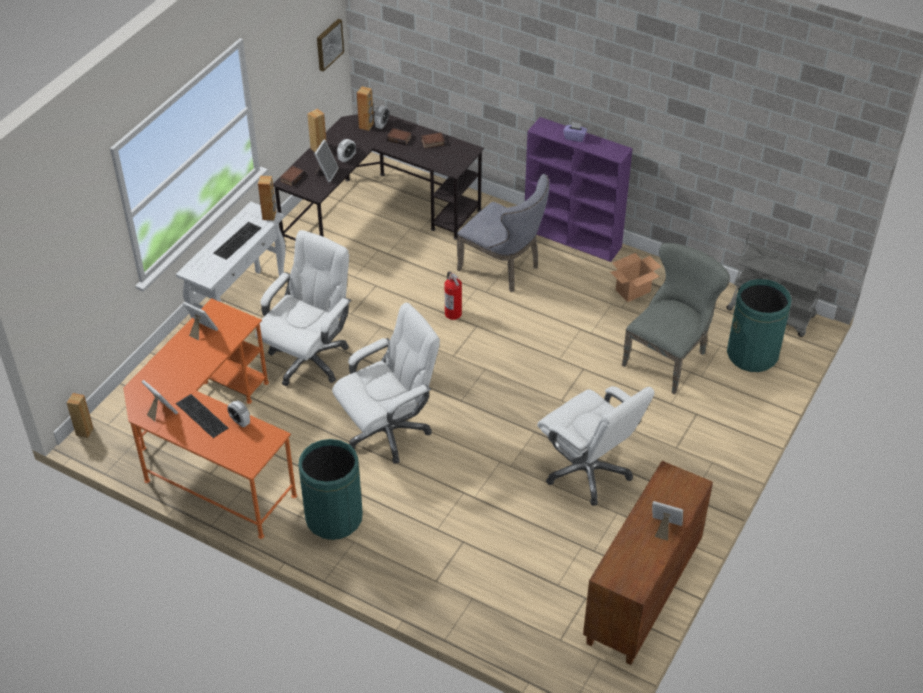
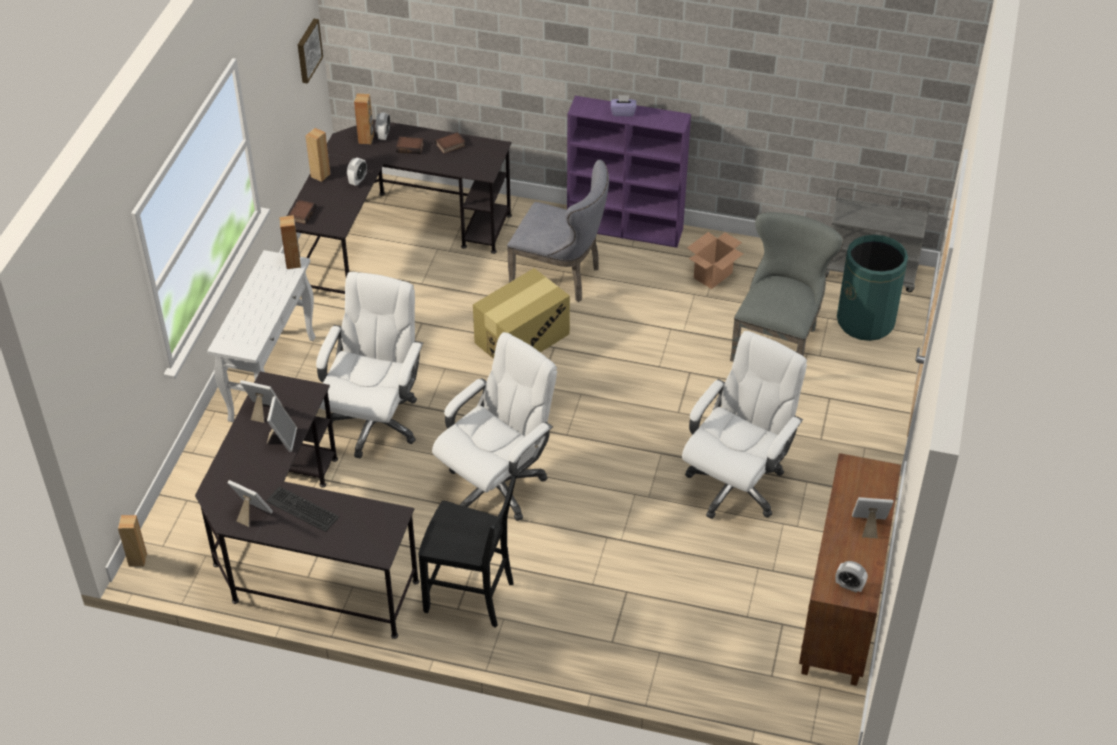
camera: 15 degrees left, 0 degrees up
orange desk [123,298,297,539] -> black desk [195,371,419,639]
keyboard [213,222,261,260] -> none
alarm clock [227,400,250,427] -> alarm clock moved to [835,561,868,592]
green trash can [298,439,363,540] -> black chair [418,472,517,628]
picture frame [314,139,339,182] -> picture frame moved to [267,396,297,452]
fire extinguisher [444,272,462,320] -> cardboard box [473,268,570,359]
white office chair [537,386,655,506] -> white office chair turned 90 degrees counterclockwise [682,331,807,519]

